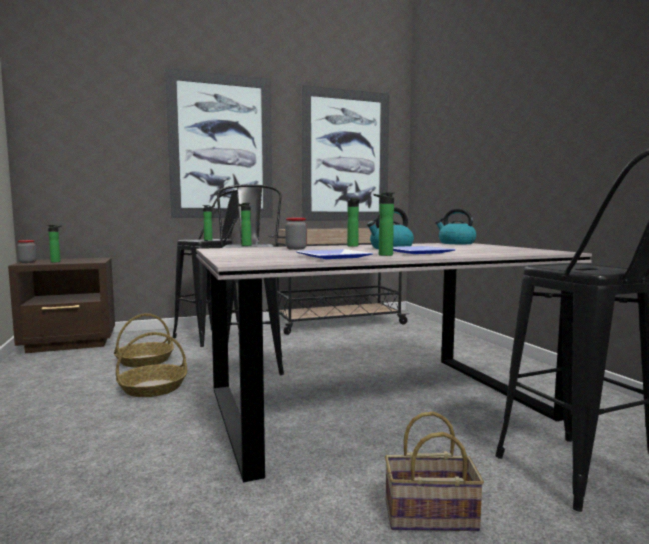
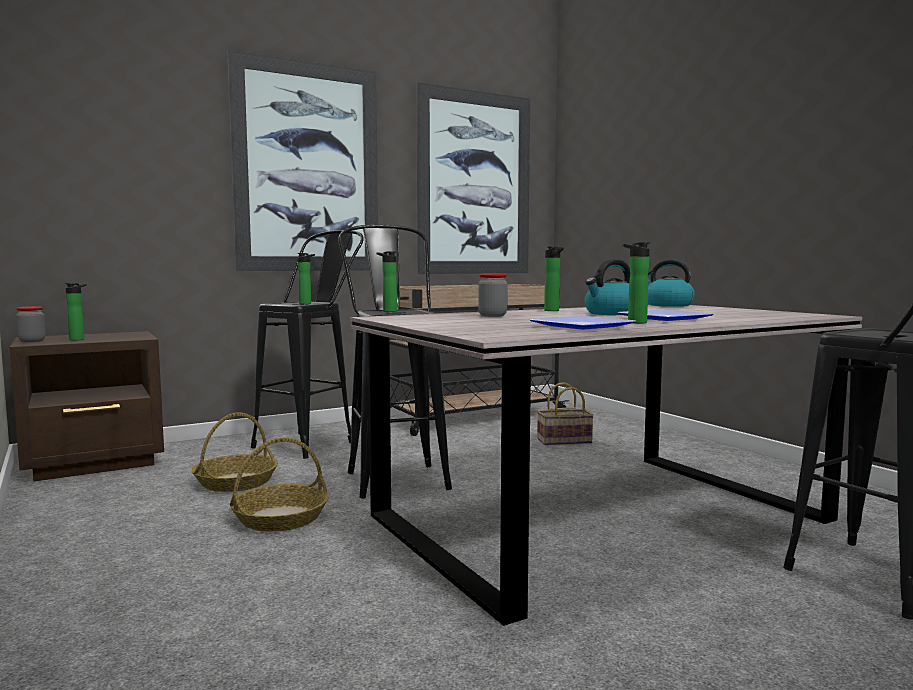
camera: 10 degrees left, 0 degrees up
basket [385,412,484,531] -> basket moved to [537,382,594,445]

